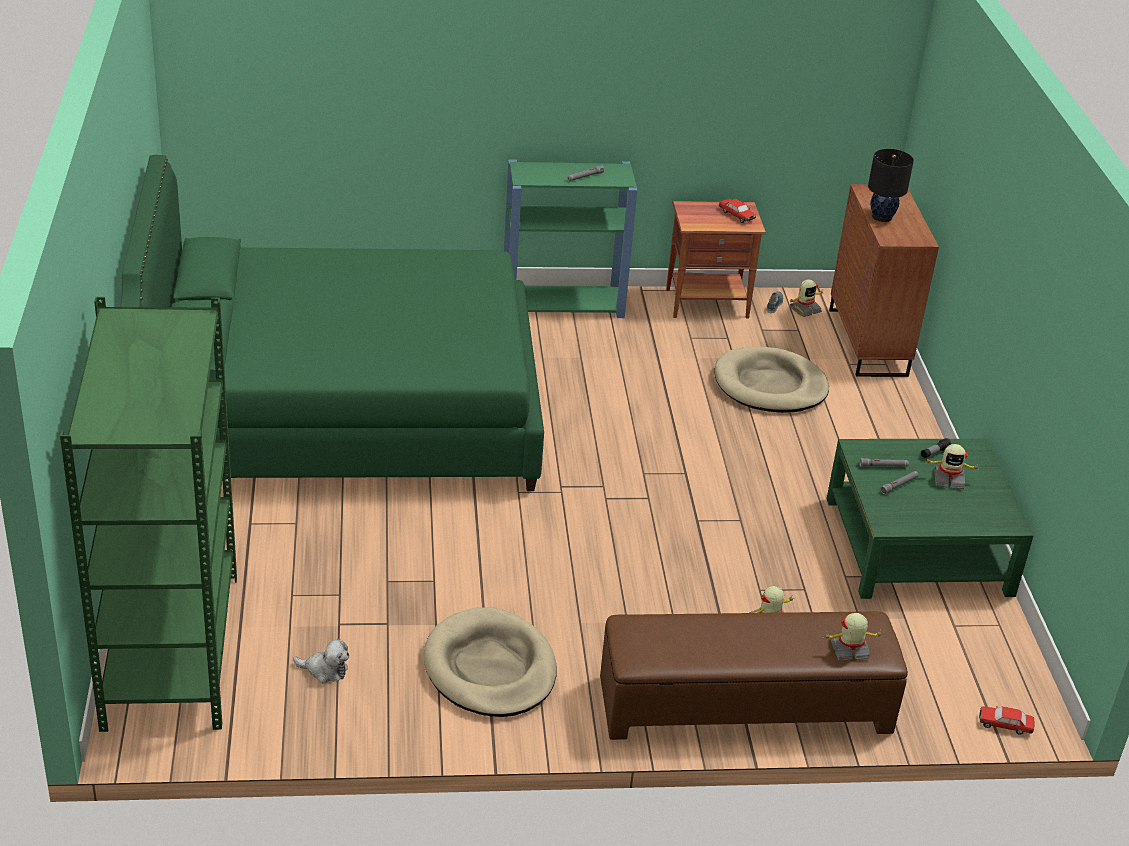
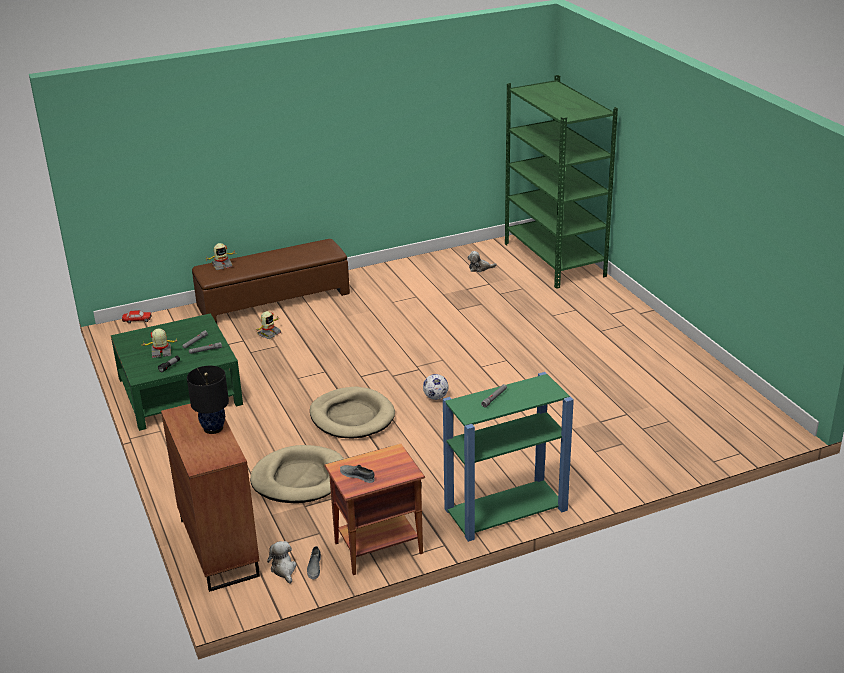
camera: 165 degrees right, 5 degrees down
green bed [121,155,544,491] -> none
beige dog bed [424,608,556,717] -> beige dog bed moved to [310,387,395,439]
toy car [719,199,756,223] -> grey shoe [340,465,375,483]
toy robot [790,280,823,317] -> plush toy [267,541,297,584]
none -> football [423,374,448,400]

